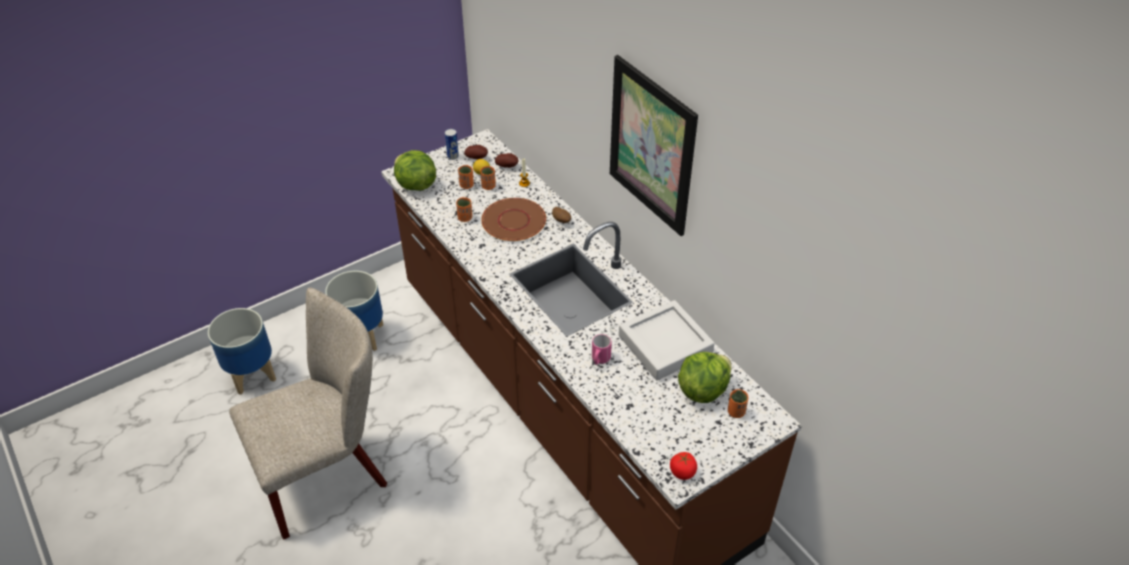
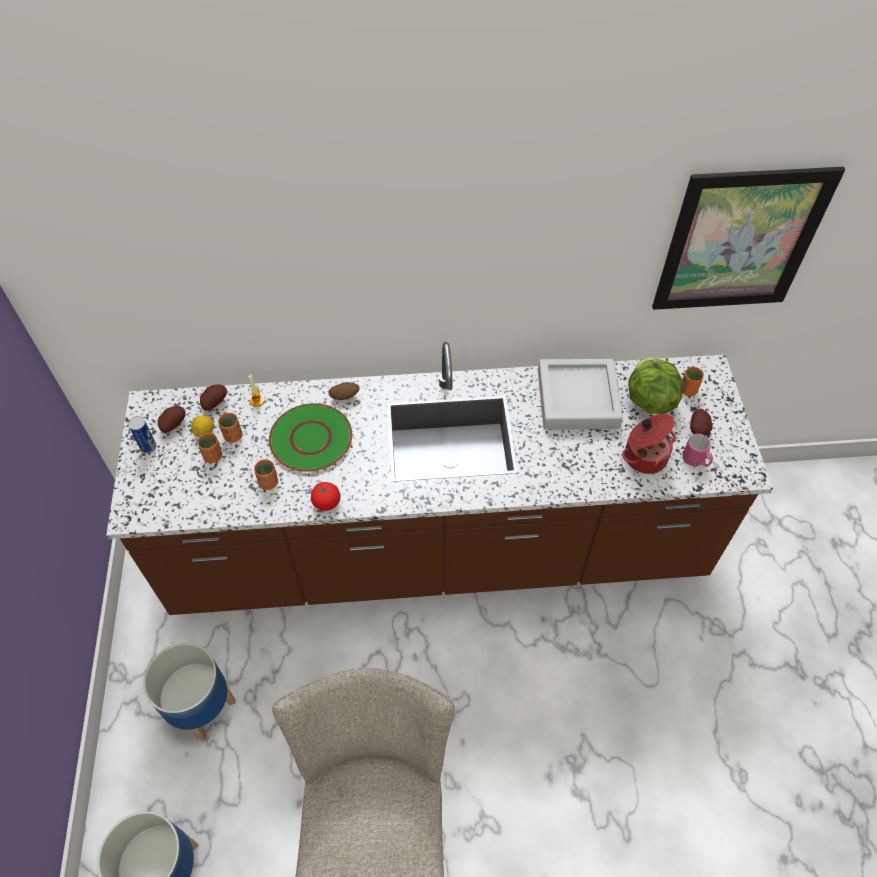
camera: 60 degrees left, 10 degrees up
lettuce [394,150,436,191] -> none
brown plate [481,198,546,241] -> green plate [269,403,352,472]
pink mug [592,334,612,365] -> pink mug moved to [682,434,713,467]
picture [610,55,698,236] -> picture moved to [652,167,845,310]
tomato [670,452,697,480] -> tomato moved to [311,482,341,511]
none -> cooking pot [622,414,676,474]
none -> potato [690,409,713,436]

